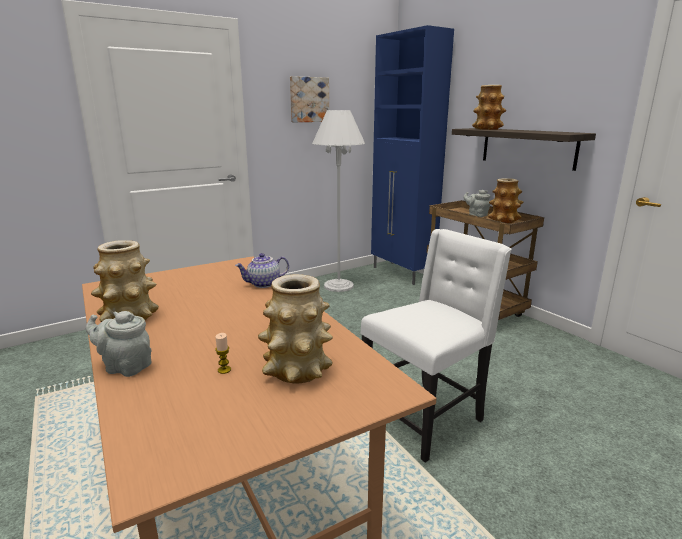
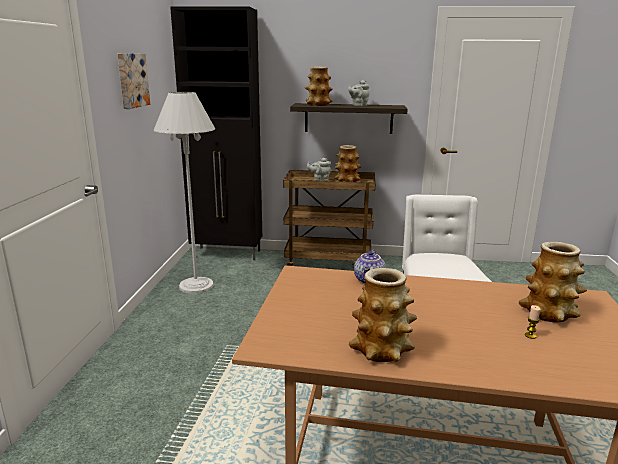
camera: 50 degrees left, 0 degrees up
grey teapot [85,311,152,377] -> grey teapot moved to [348,80,369,106]
blue cabinet [371,25,454,285] -> black cabinet [170,7,262,261]

